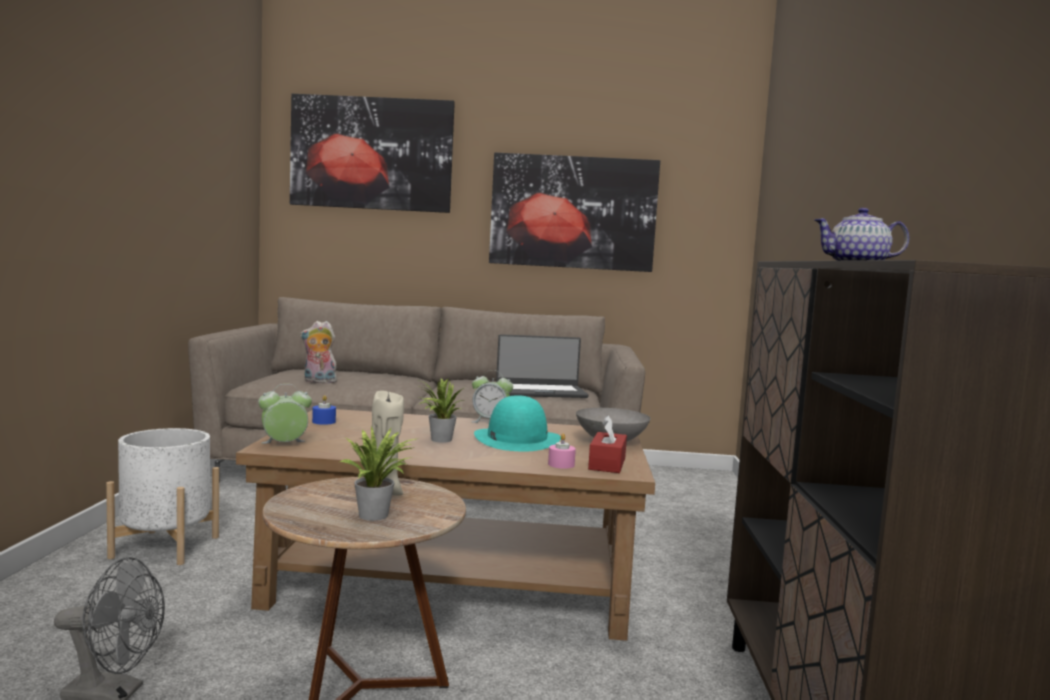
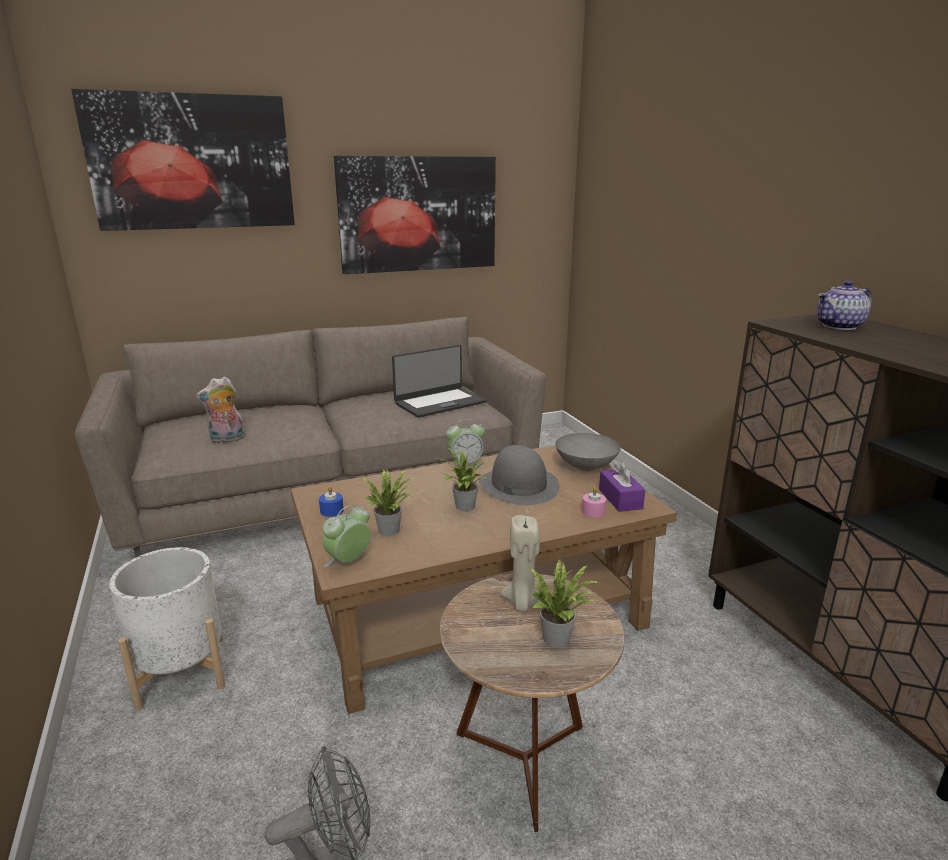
camera: 25 degrees left, 15 degrees up
turquoise hat [474,395,561,452] -> grey hat [479,445,559,505]
red tissue box [588,415,627,473] -> purple tissue box [599,461,645,512]
none -> potted plant [361,469,416,536]

